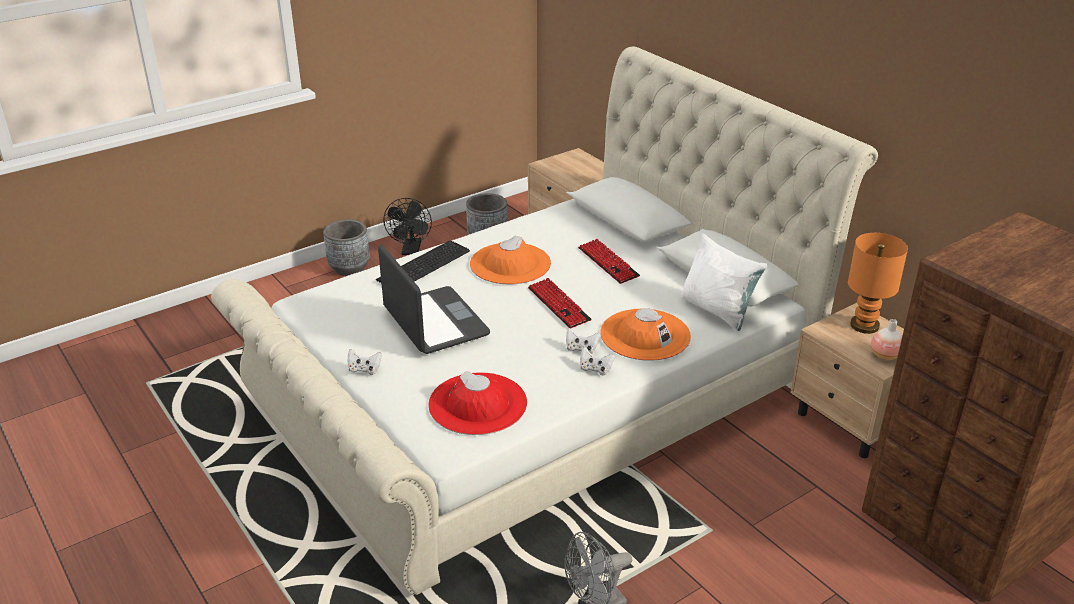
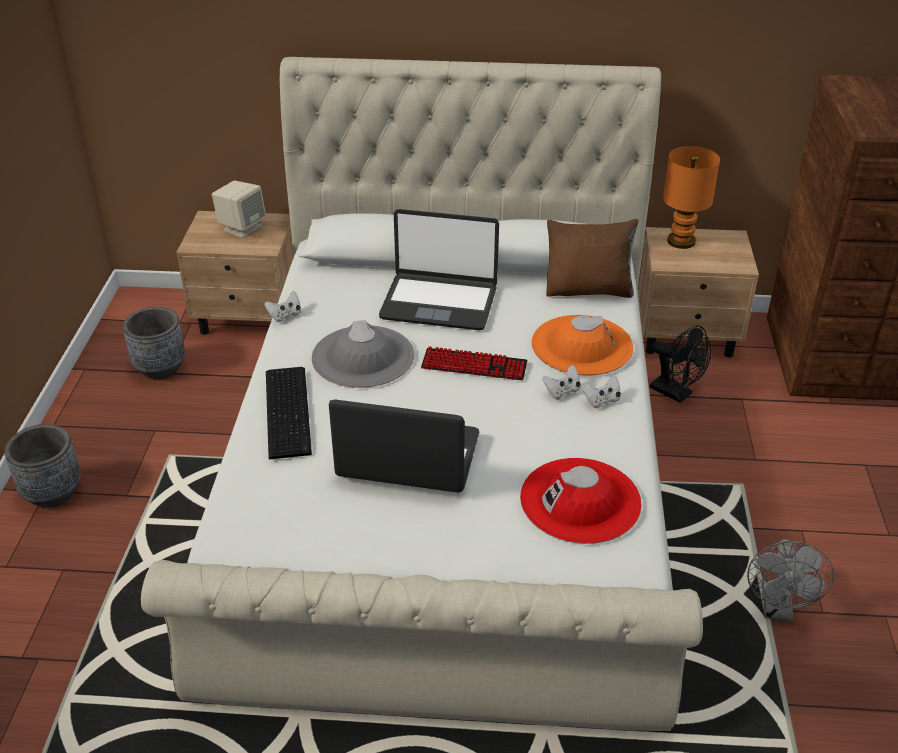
camera: 50 degrees left, 5 degrees up
white game controller [348,349,382,375] -> white game controller moved to [264,291,301,322]
black fan [383,198,432,255] -> black fan moved to [650,325,711,403]
orange hat [470,236,551,284] -> grey hat [312,320,415,388]
keyboard [578,239,640,284] -> laptop [379,209,499,330]
white pillow [681,233,767,331] -> brown pillow [546,219,638,298]
vase [871,319,903,360] -> none
none -> beige speaker [212,181,266,238]

